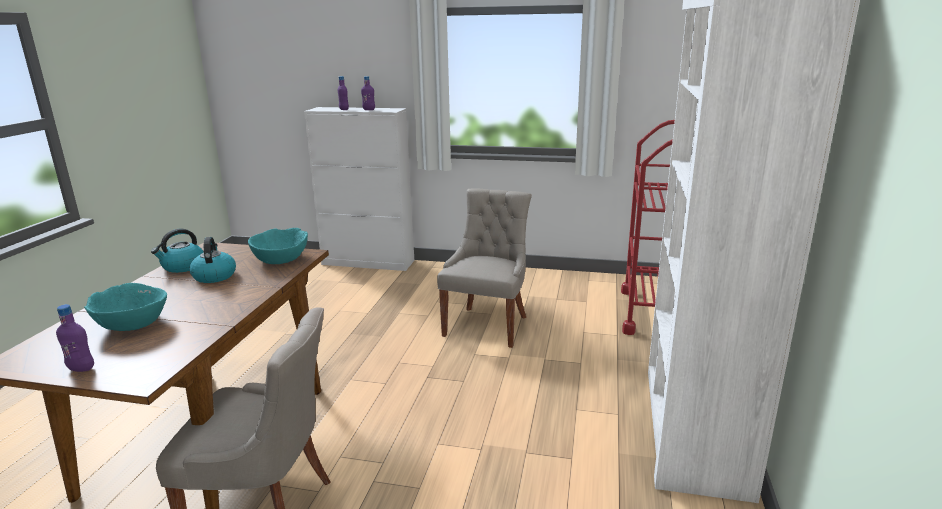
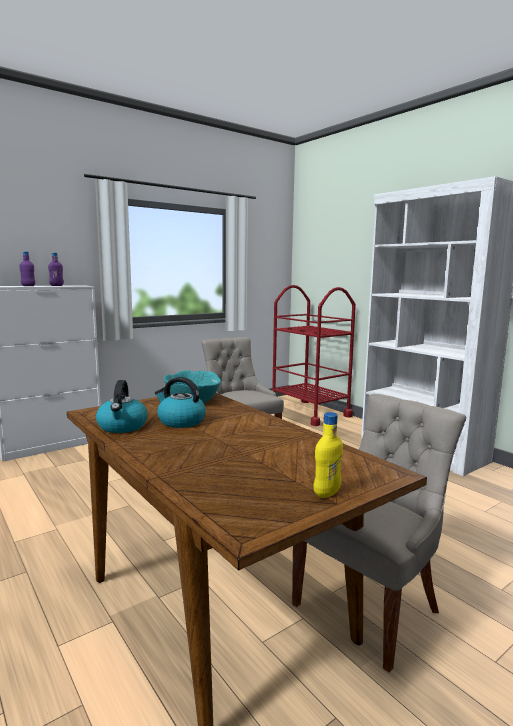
camera: 50 degrees left, 10 degrees down
purple bottle [56,304,94,372] -> yellow bottle [313,412,343,498]
turquoise bowl [84,283,167,331] -> none

